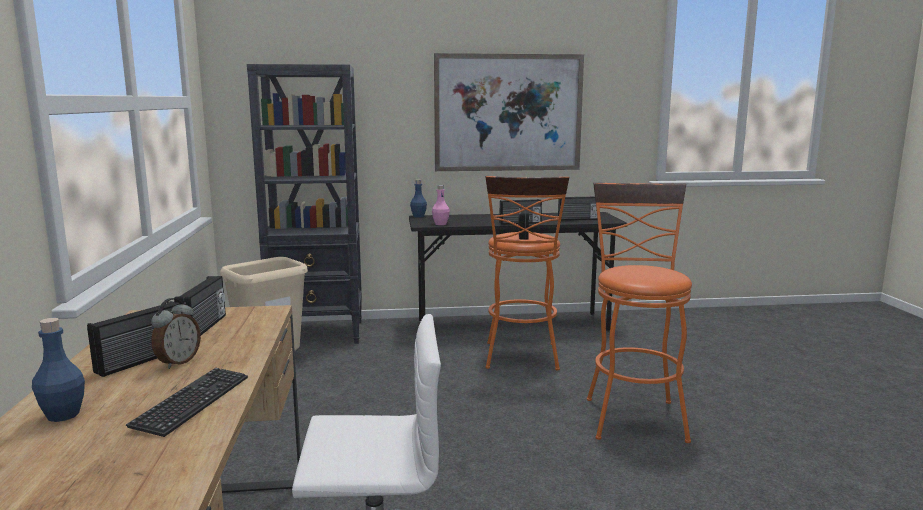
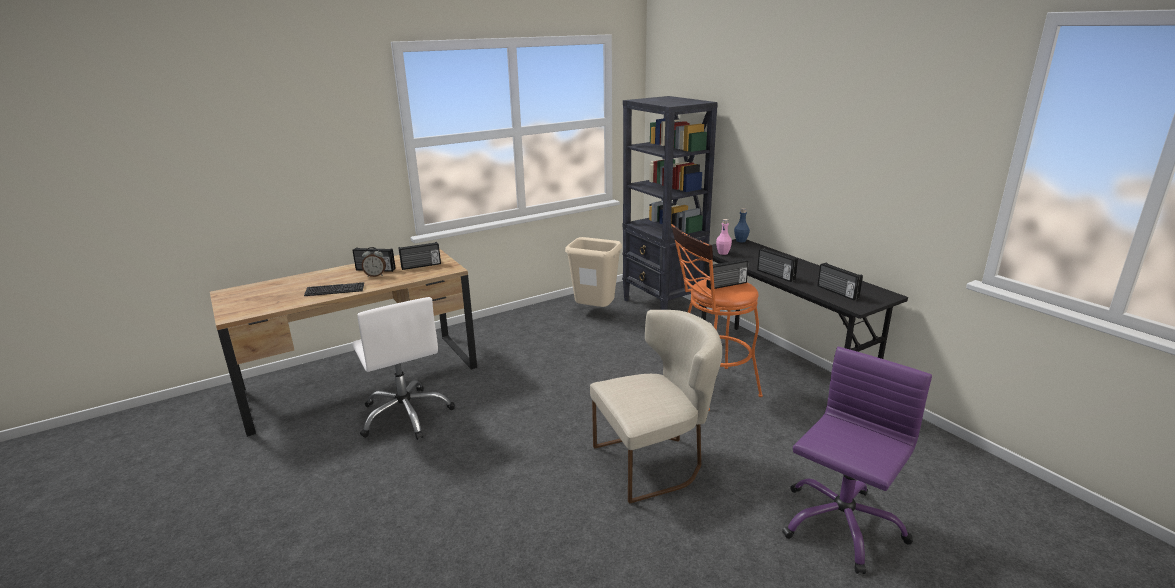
camera: 65 degrees right, 10 degrees up
blue bottle [32,318,85,422] -> none
picture [434,53,584,171] -> none
orange stool [587,183,692,443] -> beige chair [590,310,722,504]
none -> purple office chair [782,347,932,574]

